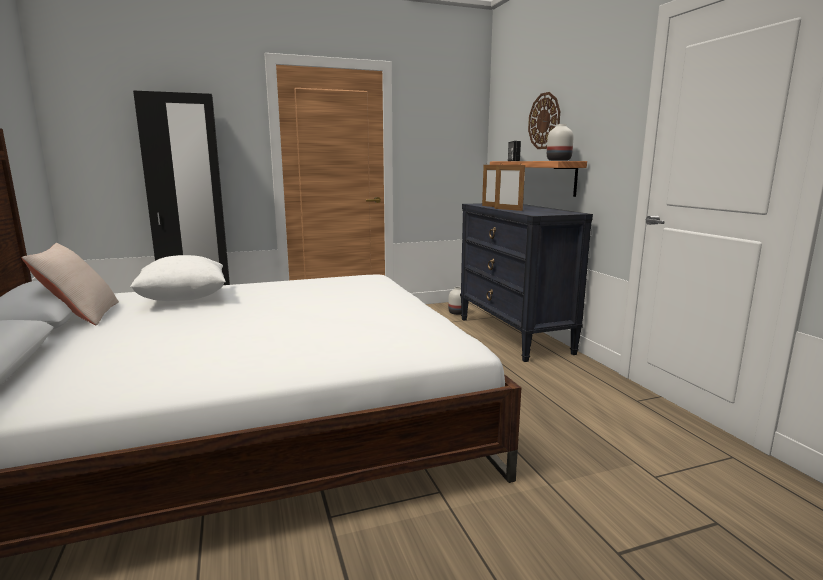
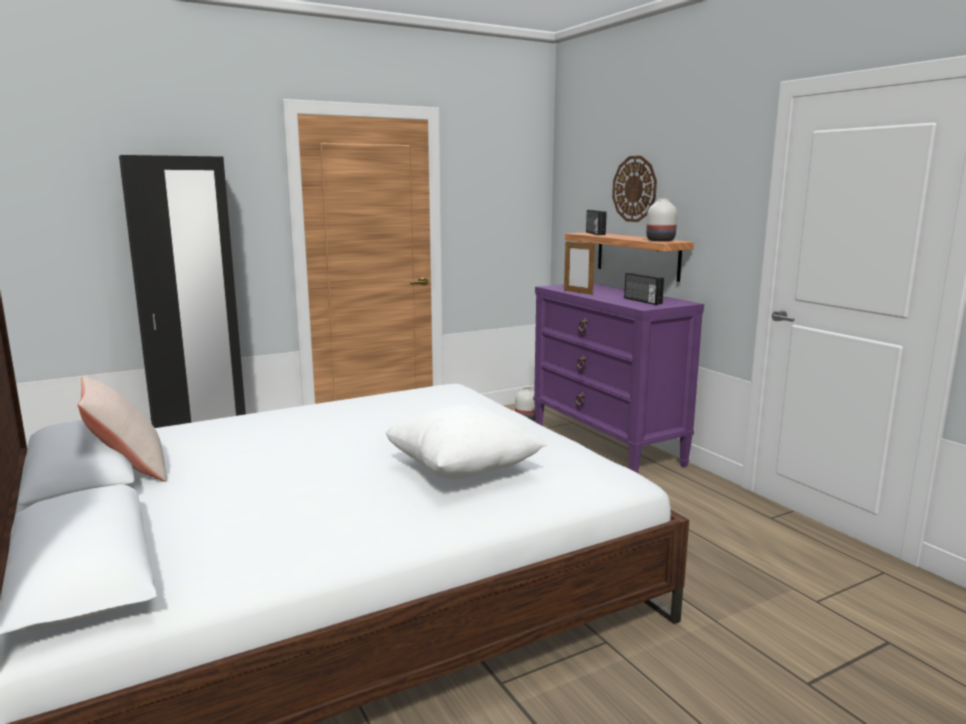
camera: 10 degrees left, 0 degrees up
white pillow [130,255,226,301] -> white pillow moved to [386,405,547,479]
black dresser [460,203,593,362] -> purple dresser [533,283,704,474]
picture frame [495,163,525,211] -> none
none -> radio [624,273,664,305]

